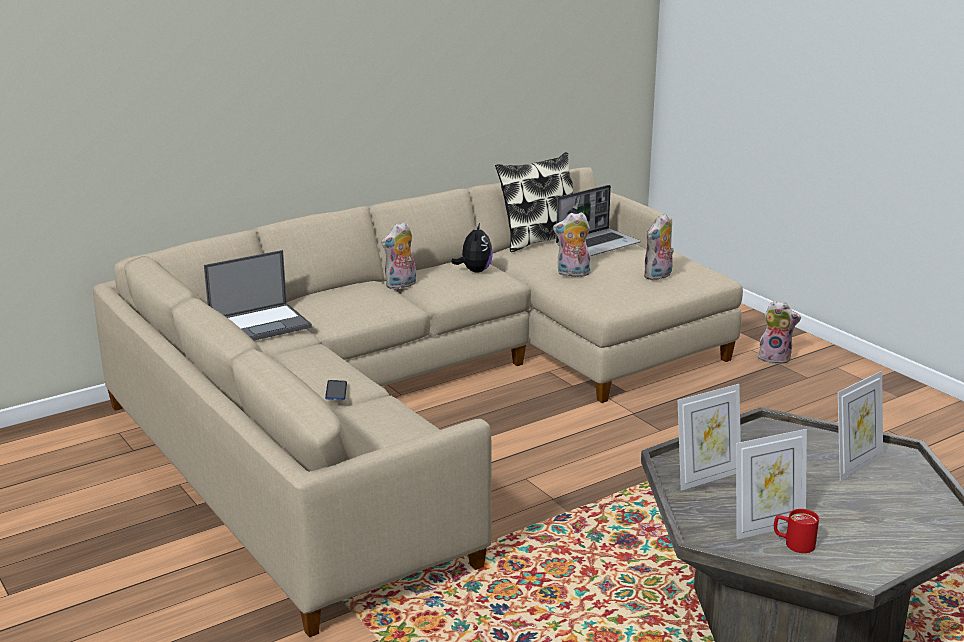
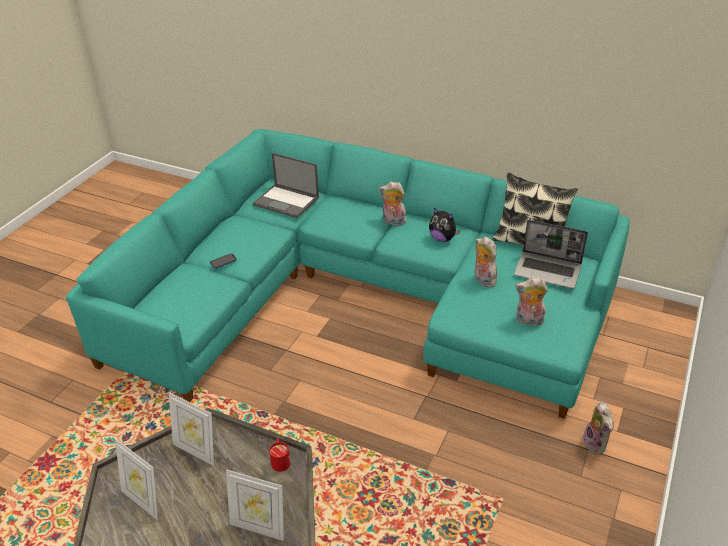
camera: 60 degrees right, 15 degrees up
beige sofa [93,167,743,638] -> turquoise sofa [66,129,630,419]
plush toy [451,223,493,272] -> plush toy turned 60 degrees clockwise [429,208,461,242]
red mug [774,509,819,553] -> red mug moved to [269,438,290,472]

